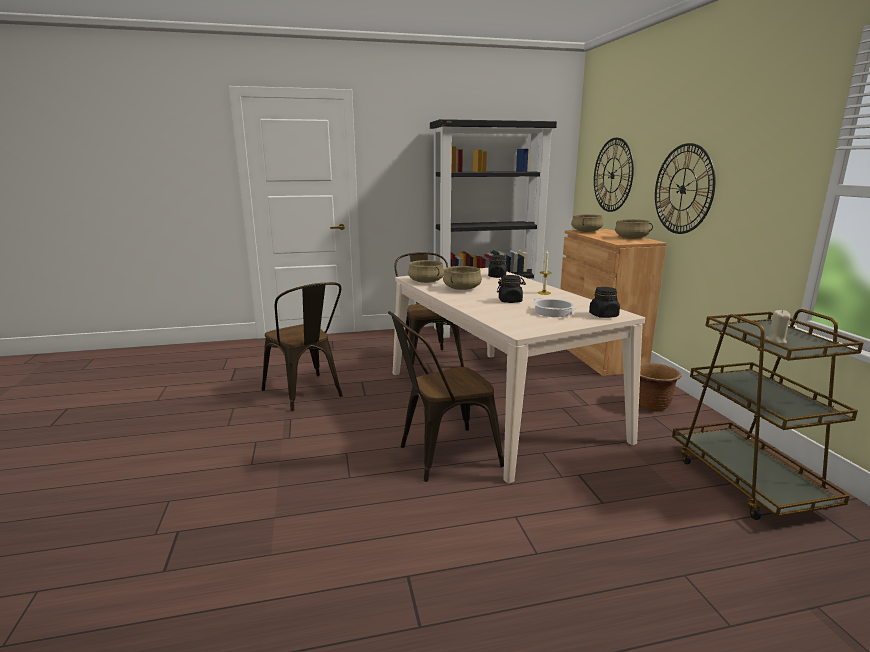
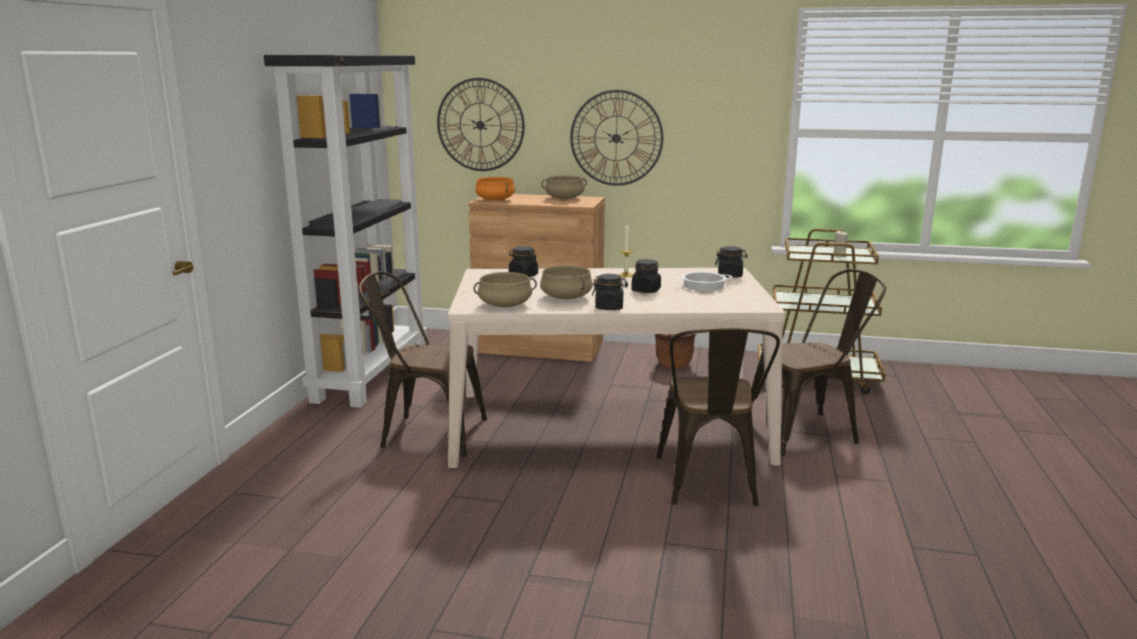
camera: 65 degrees left, 0 degrees up
brown chair [261,282,343,412] -> brown chair moved to [751,269,886,456]
beige cooking pot [571,214,603,232] -> orange cooking pot [475,177,515,201]
none -> black jar [592,274,628,310]

